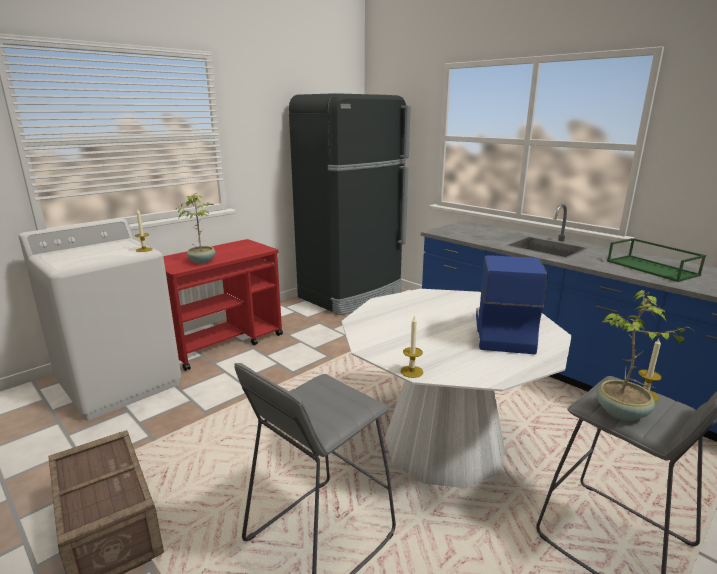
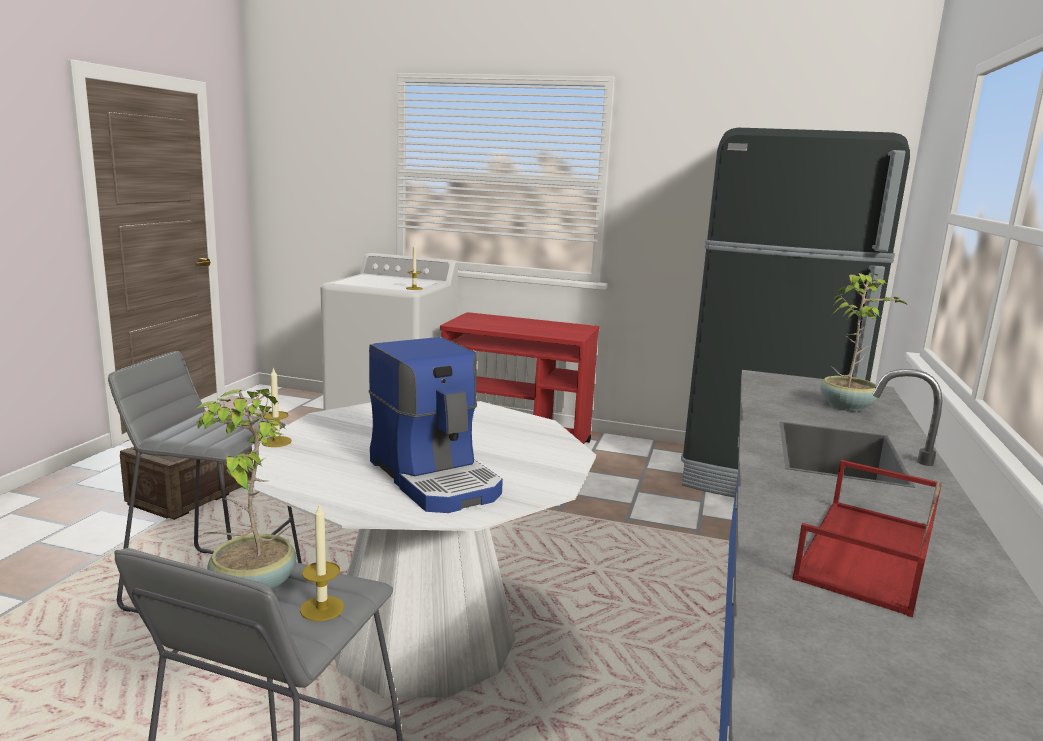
camera: 60 degrees right, 5 degrees down
potted plant [176,193,215,264] -> potted plant moved to [820,273,906,412]
coffee machine [476,255,548,354] -> coffee machine turned 75 degrees clockwise [368,337,503,513]
green tray [607,238,706,282] -> red tray [792,460,942,618]

